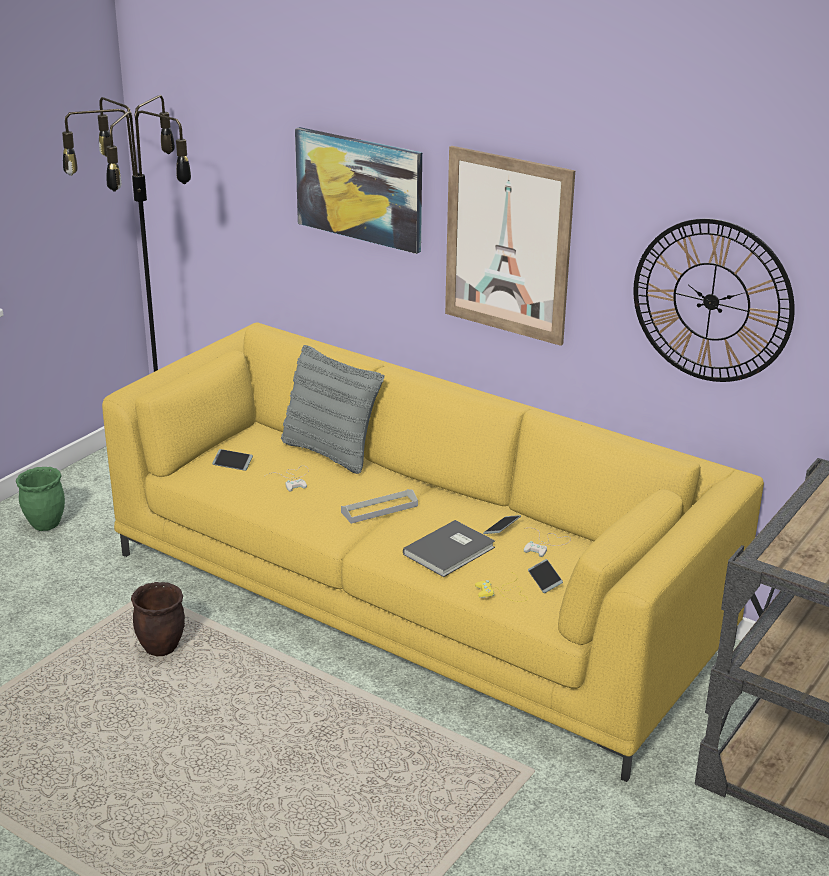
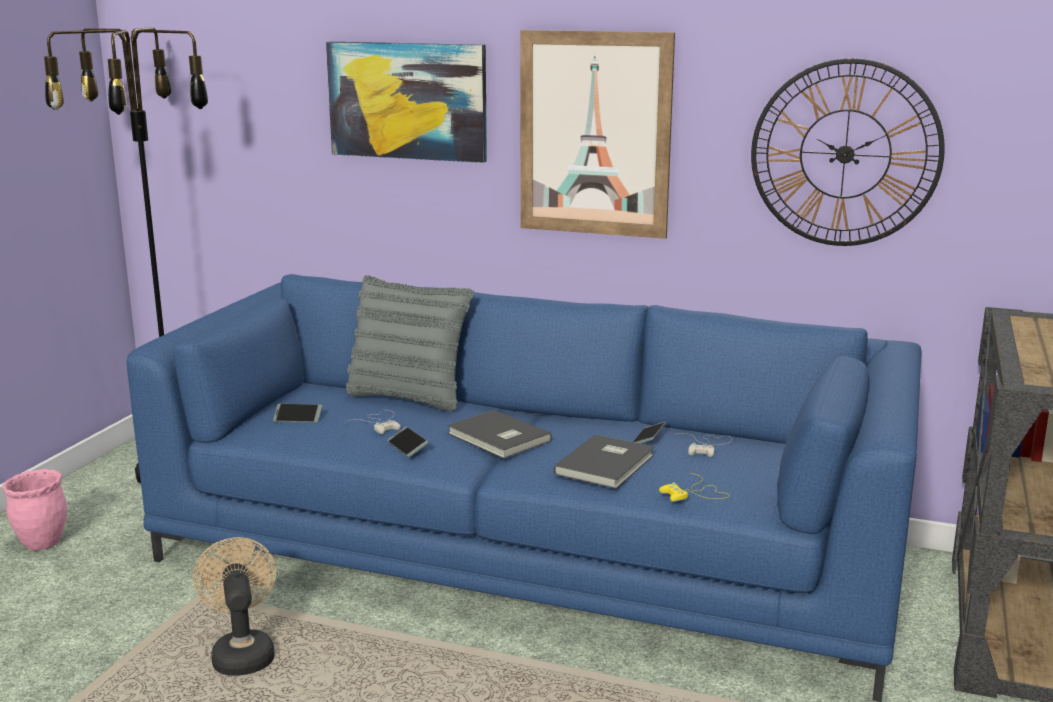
camera: 15 degrees left, 10 degrees down
green planter [16,467,65,531] -> pink planter [2,469,67,551]
yellow sofa [102,323,764,782] -> blue sofa [126,274,921,702]
brown planter [131,582,185,656] -> beige fan [193,537,276,676]
grey tray [341,489,418,524] -> grey book [447,410,552,459]
phone [528,559,563,593] -> phone moved to [387,427,429,457]

